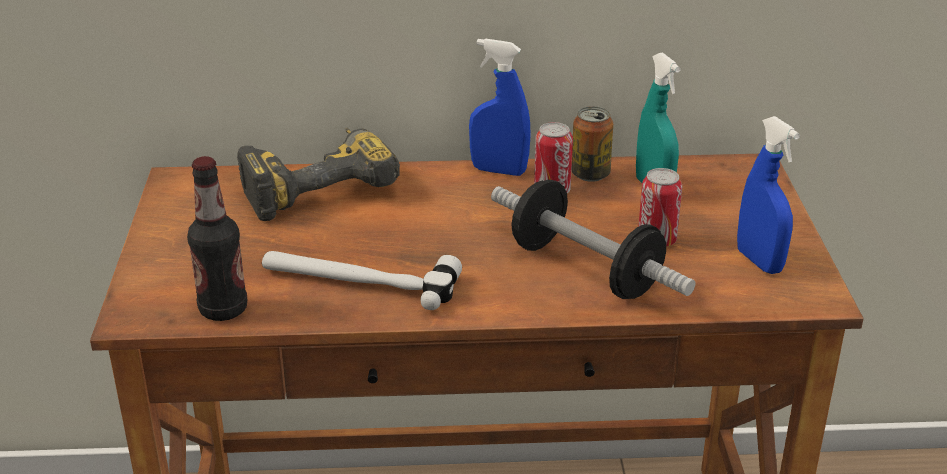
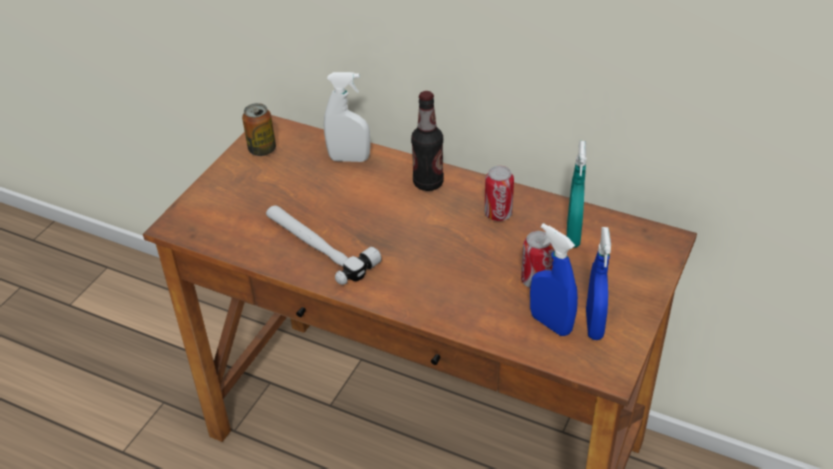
camera: 30 degrees right, 10 degrees up
bottle [187,156,247,321] -> bottle moved to [411,91,444,191]
power drill [237,127,400,221] -> white spray bottle [324,72,371,162]
blue spray bottle [469,39,531,176] -> blue spray bottle moved to [530,223,578,336]
dumbbell [491,180,695,299] -> none
can [571,106,613,182] -> can moved to [242,103,276,156]

